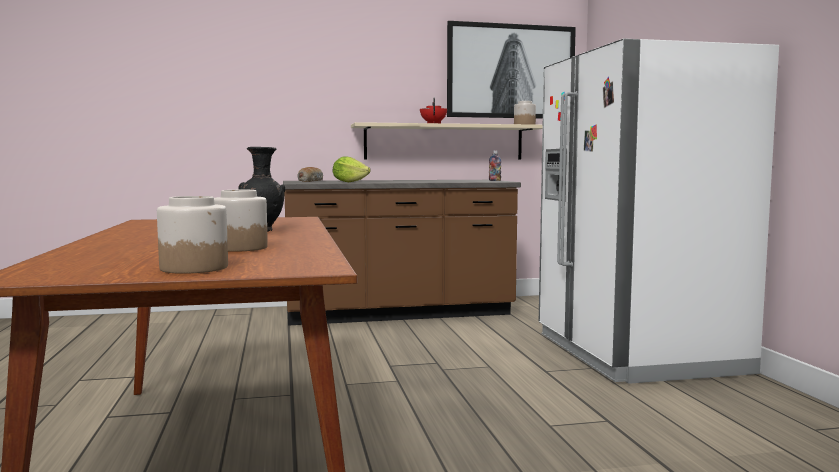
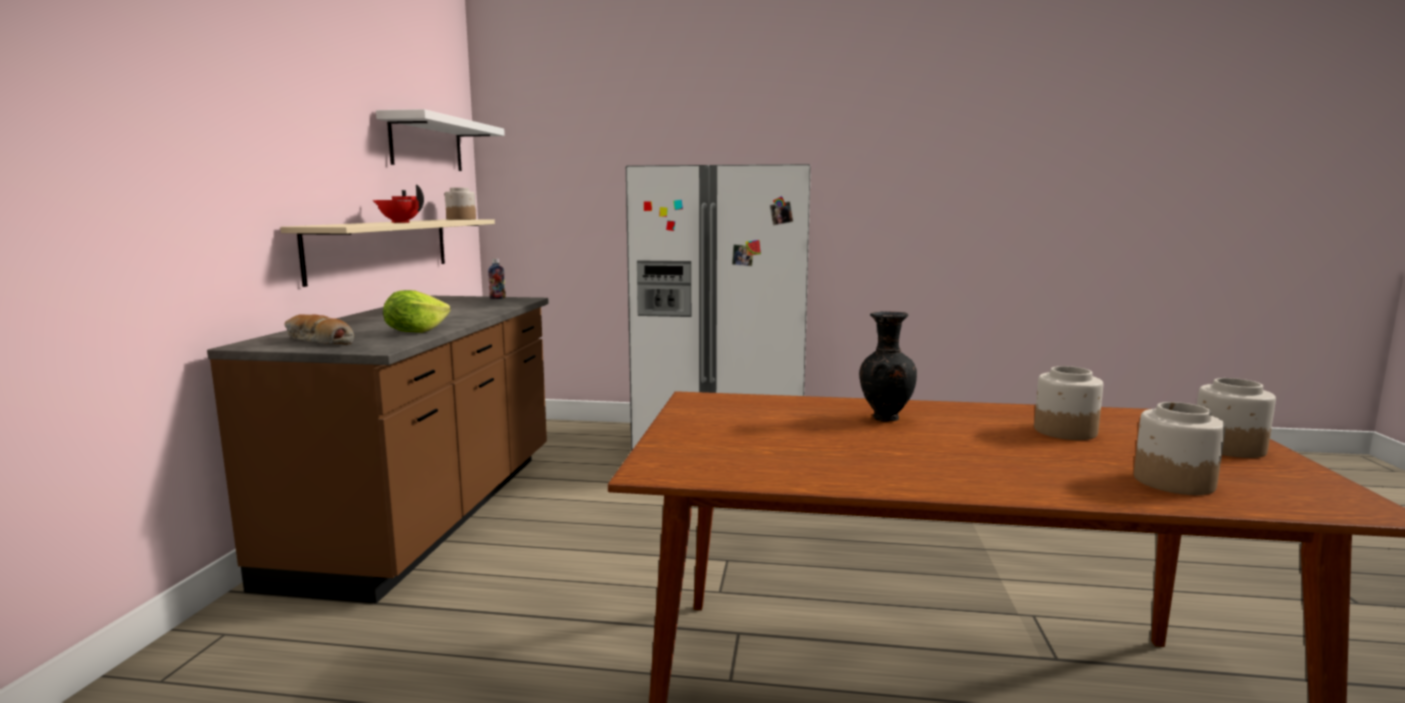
camera: 70 degrees left, 5 degrees up
picture [447,21,576,119] -> white shelf [376,109,505,171]
none -> jar [1134,402,1226,495]

